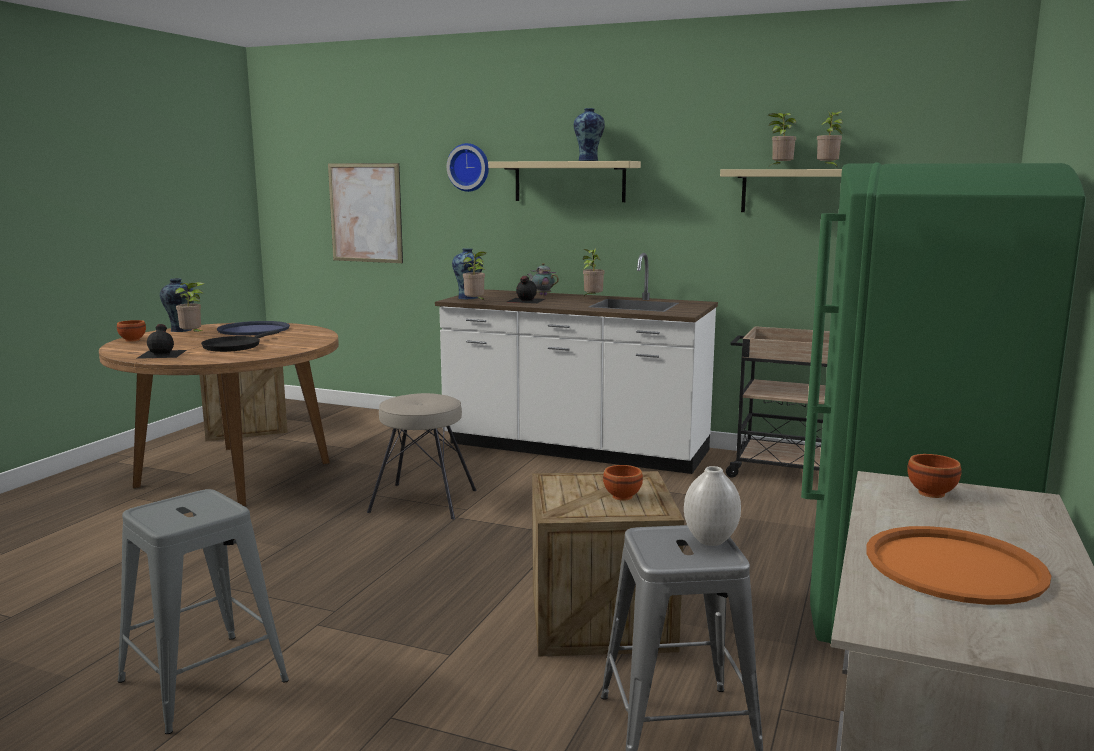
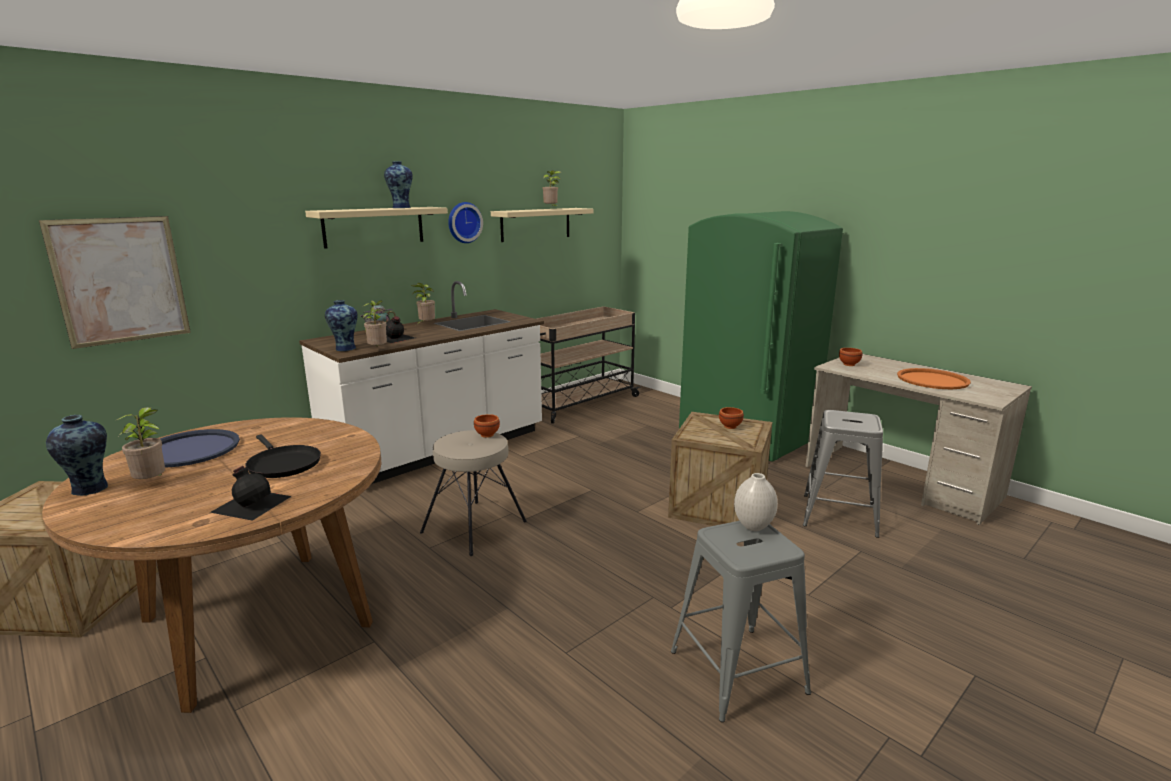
camera: 65 degrees left, 5 degrees up
brown bowl [117,320,146,342] -> brown bowl moved to [474,414,500,438]
wall clock [447,143,489,192] -> wall clock moved to [448,202,483,243]
white vase [684,466,741,546] -> white vase moved to [734,473,778,531]
potted plant [768,113,796,167] -> none

